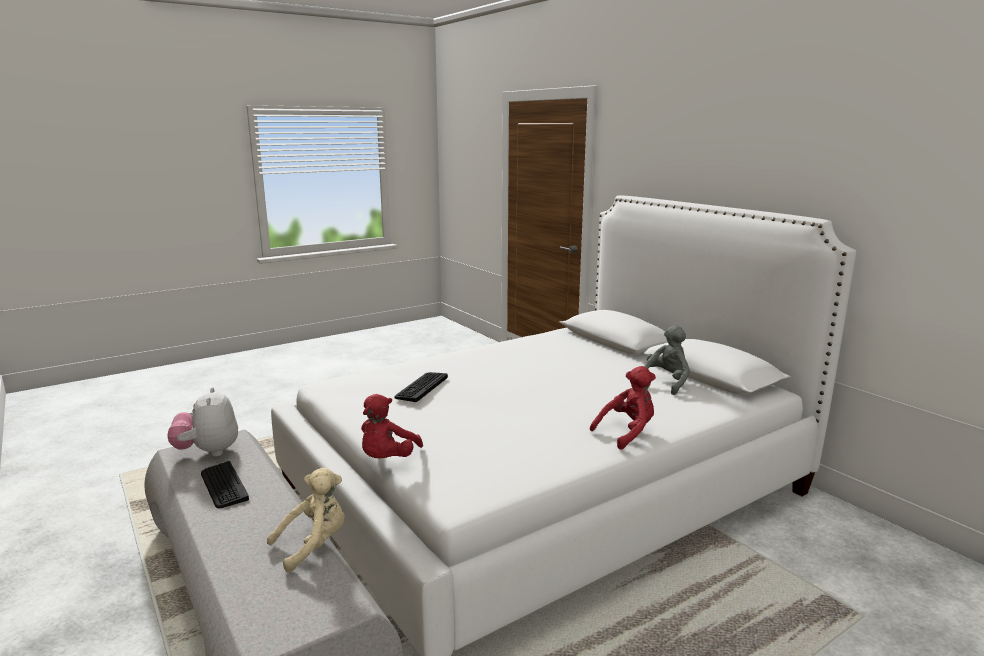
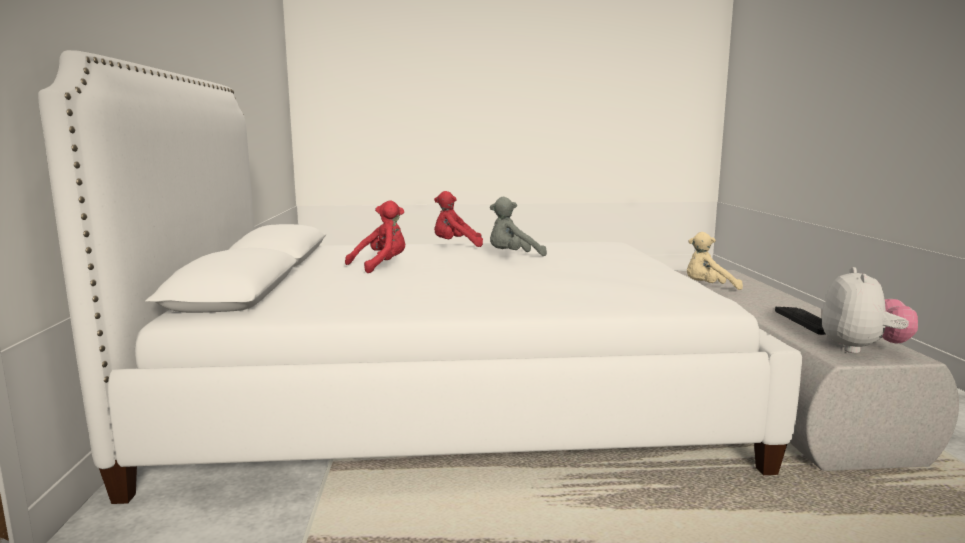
camera: 150 degrees left, 5 degrees down
red plush toy [361,394,423,459] -> red plush toy moved to [345,201,405,273]
keyboard [394,372,448,402] -> none
grey plush toy [644,325,690,395] -> grey plush toy moved to [490,197,547,256]

